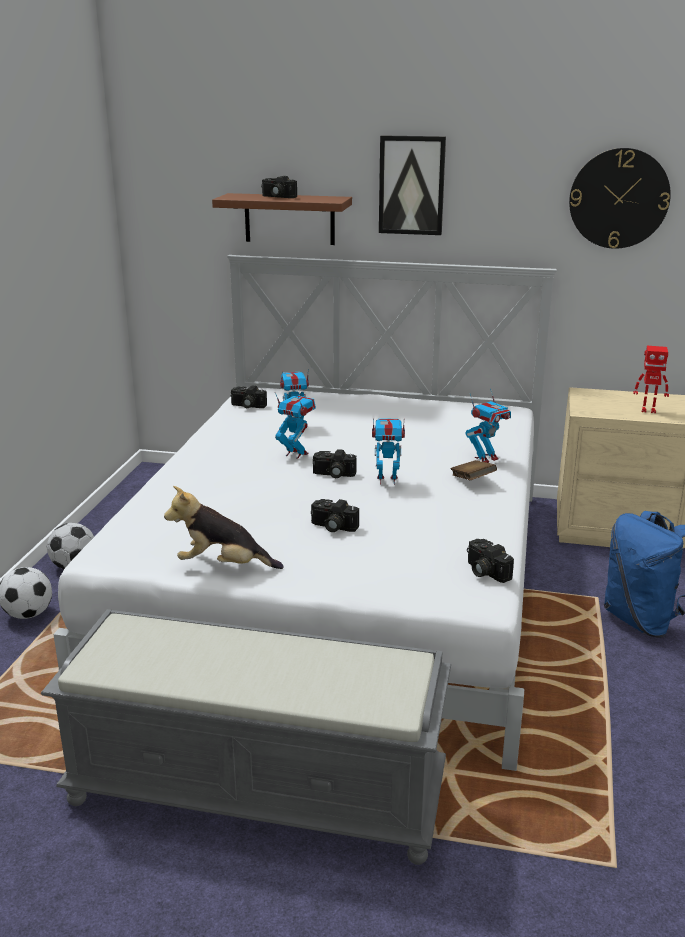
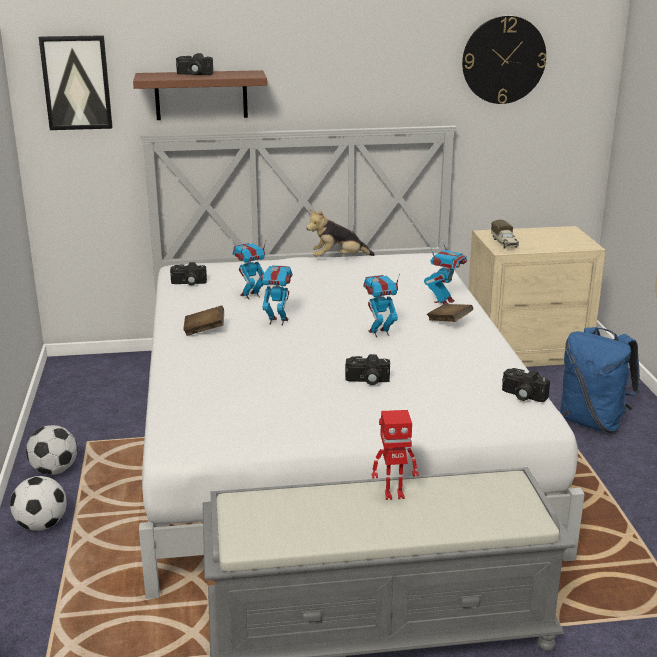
camera: 20 degrees left, 0 degrees up
plush toy [164,486,283,569] -> plush toy moved to [306,209,375,257]
camera [313,449,357,478] -> none
picture [379,135,446,235] -> picture moved to [39,35,113,130]
toy robot [634,346,669,413] -> toy robot moved to [372,410,419,500]
none -> brown book [183,305,224,336]
none -> toy truck [491,220,519,248]

